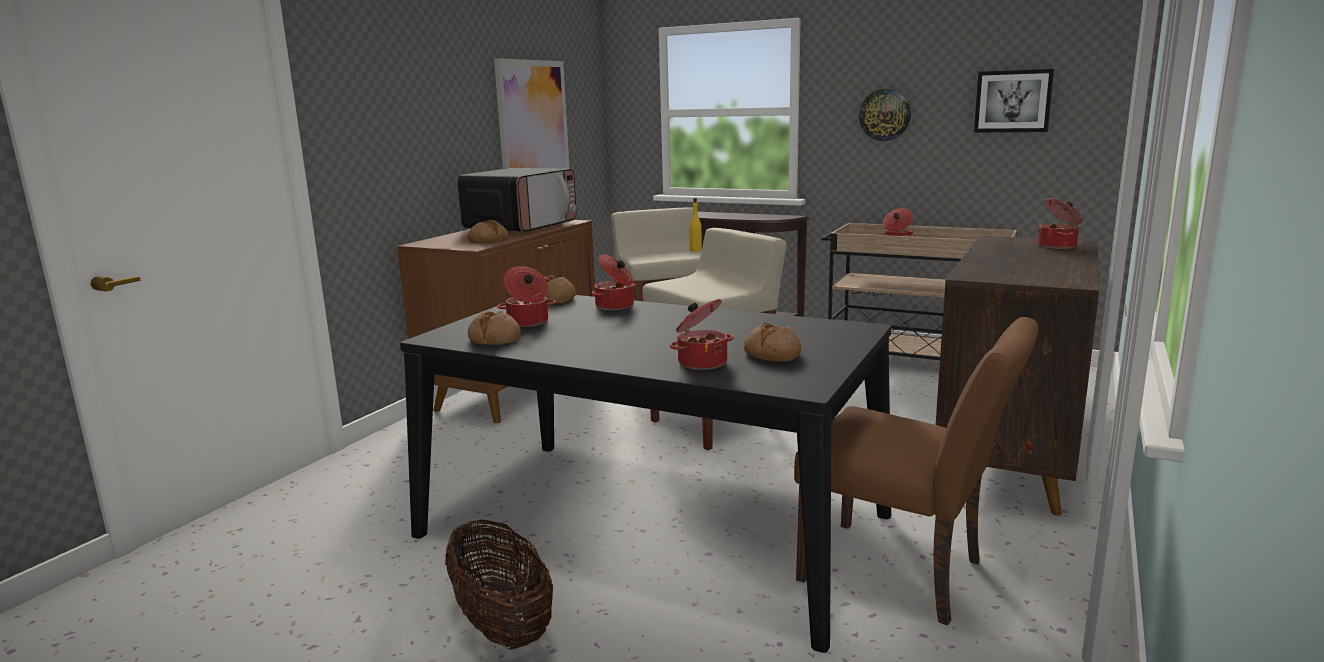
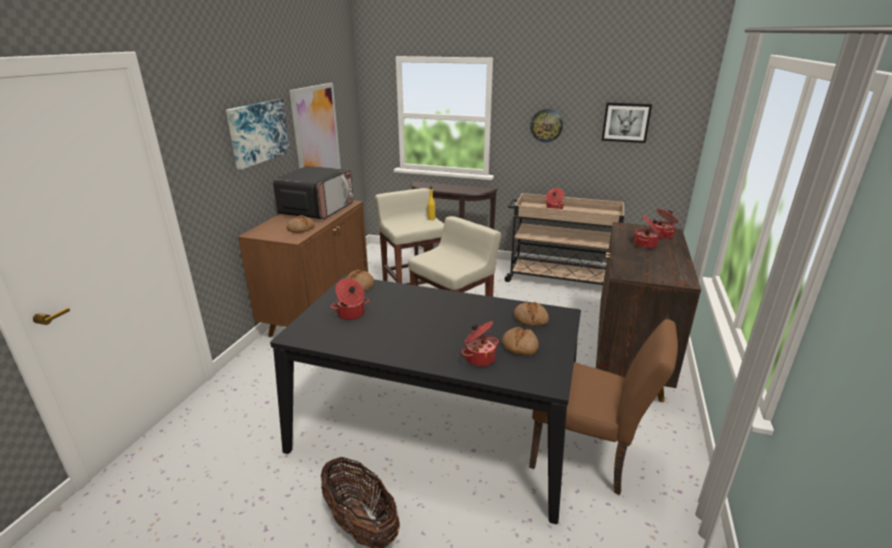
camera: 10 degrees left, 10 degrees up
bread [468,311,521,345] -> bread moved to [514,302,549,326]
cooking pot [592,255,636,310] -> cooking pot moved to [634,215,660,249]
none -> picture [226,99,290,170]

